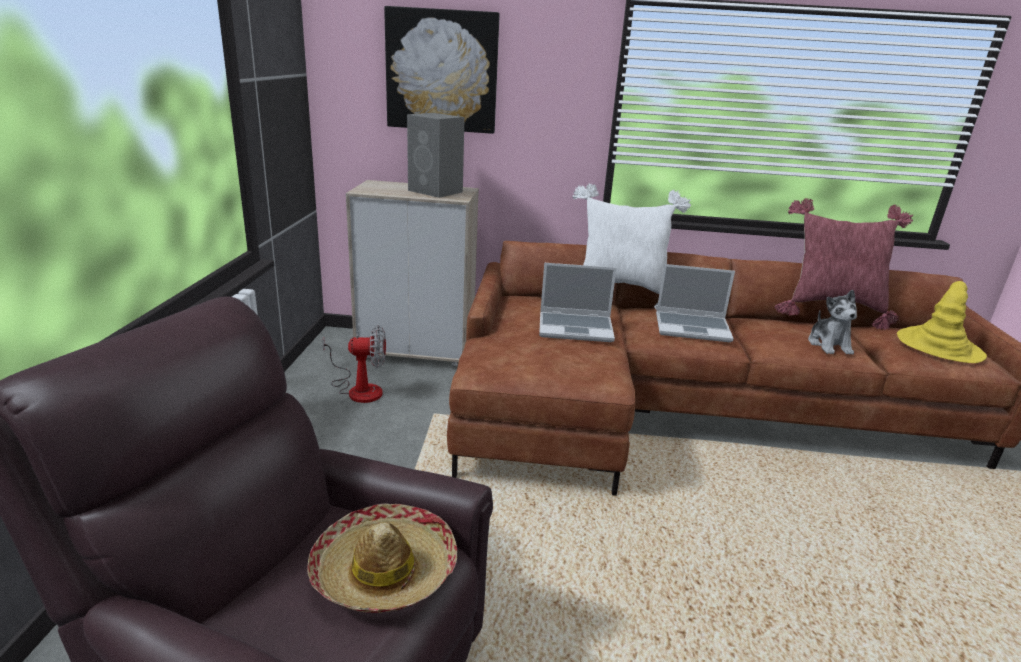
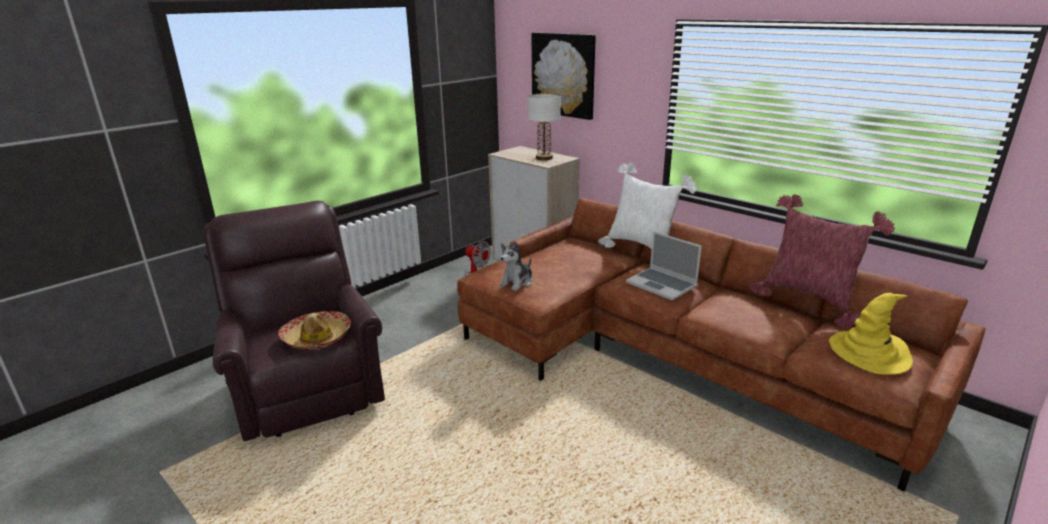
camera: 40 degrees right, 0 degrees up
grey speaker [407,113,465,198] -> table lamp [528,93,561,160]
laptop [539,263,617,342] -> none
plush toy [808,290,857,355] -> plush toy moved to [499,241,533,291]

